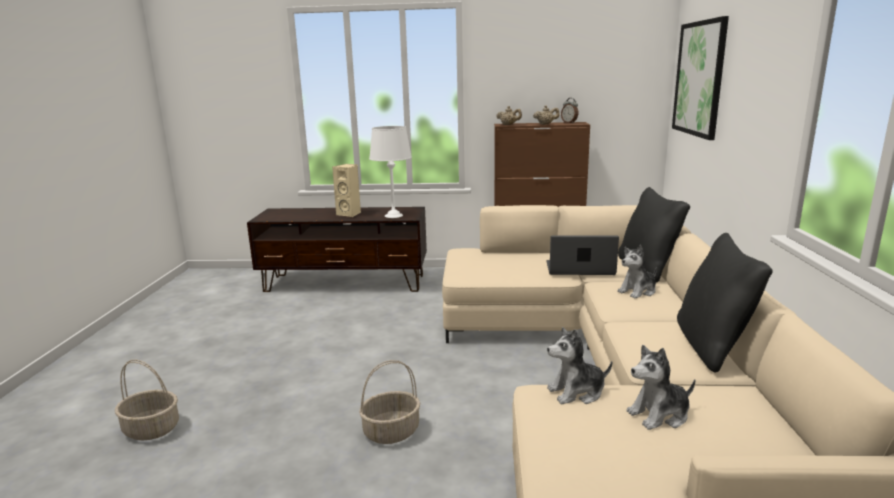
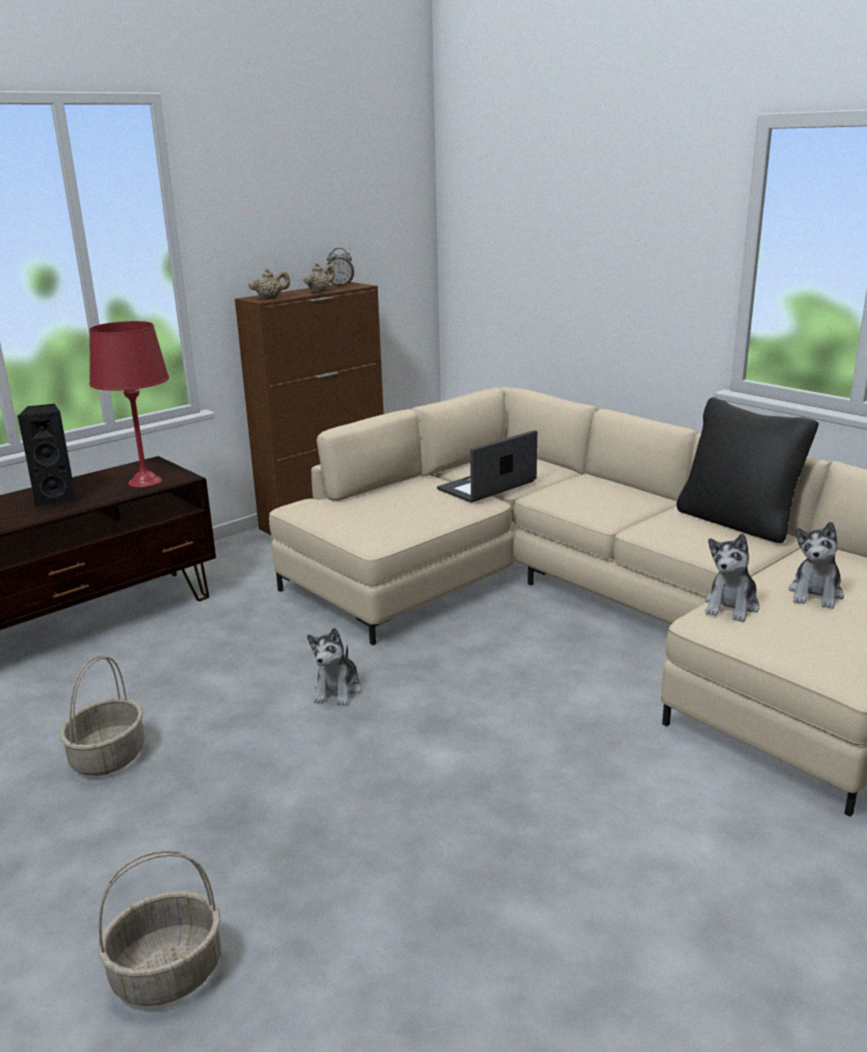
camera: 45 degrees left, 5 degrees up
beige speaker [332,164,361,217] -> black speaker [17,404,77,507]
basket [359,360,420,444] -> basket moved to [60,656,145,776]
white table lamp [369,126,412,218] -> red table lamp [89,321,169,488]
plush toy [617,245,657,298] -> plush toy moved to [307,628,361,706]
black pillow [618,187,690,283] -> none
picture [672,16,729,140] -> none

